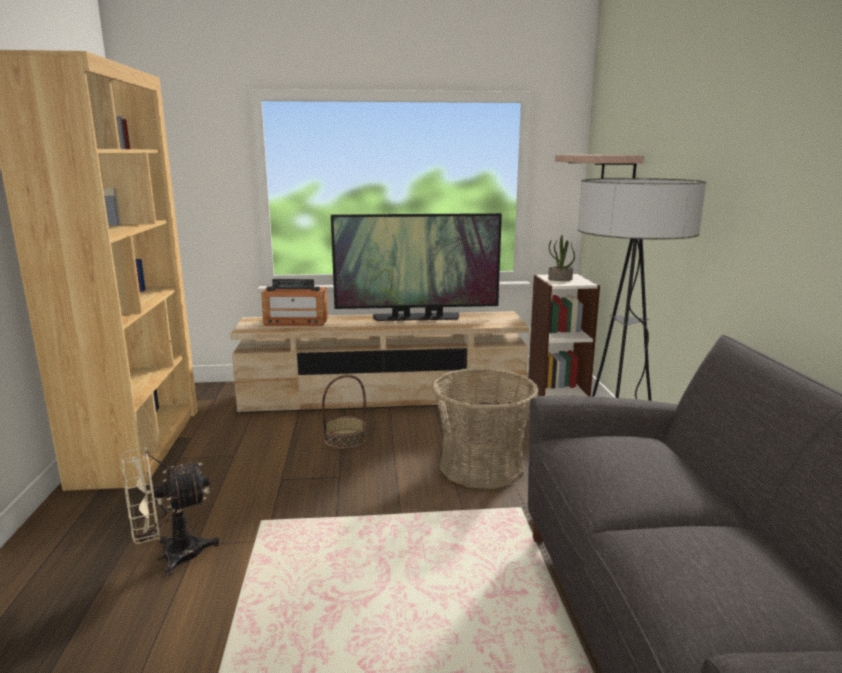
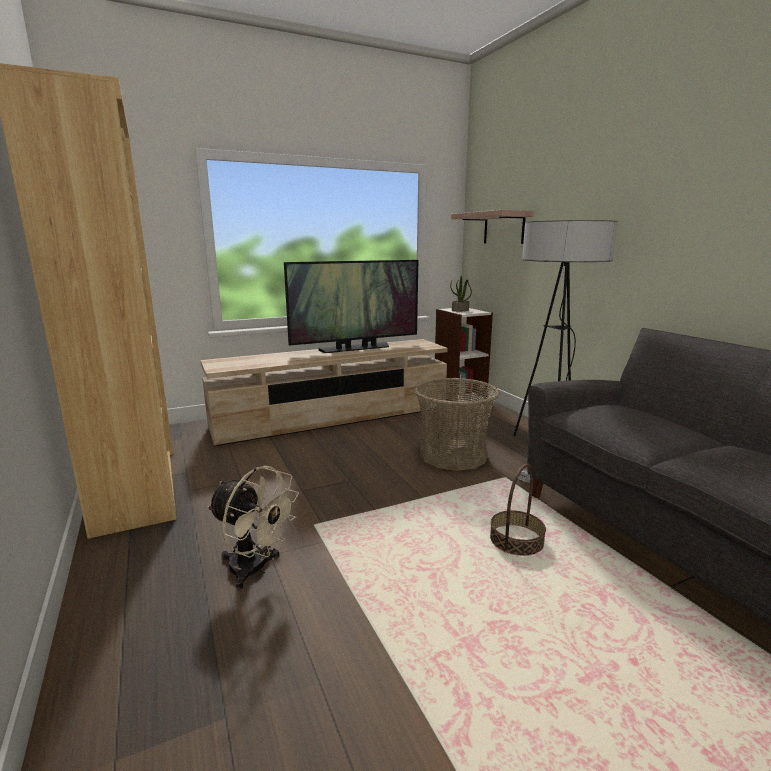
camera: 20 degrees left, 0 degrees up
beige fan [121,447,220,577] -> beige fan turned 105 degrees counterclockwise [207,466,299,590]
radio [261,279,328,326] -> none
basket [322,375,367,449] -> basket moved to [490,464,546,556]

